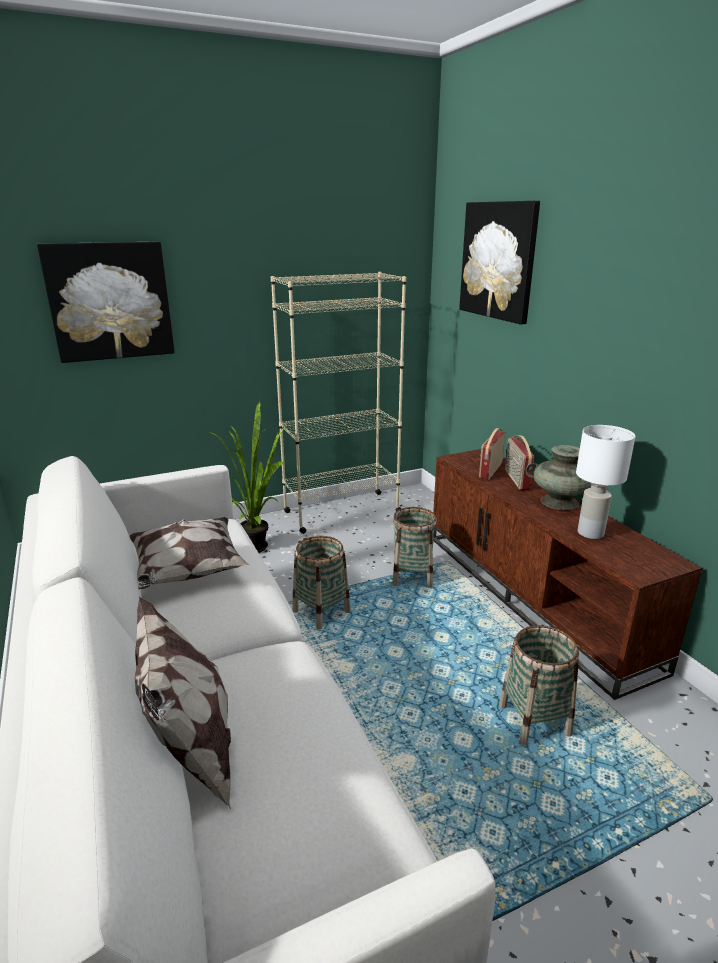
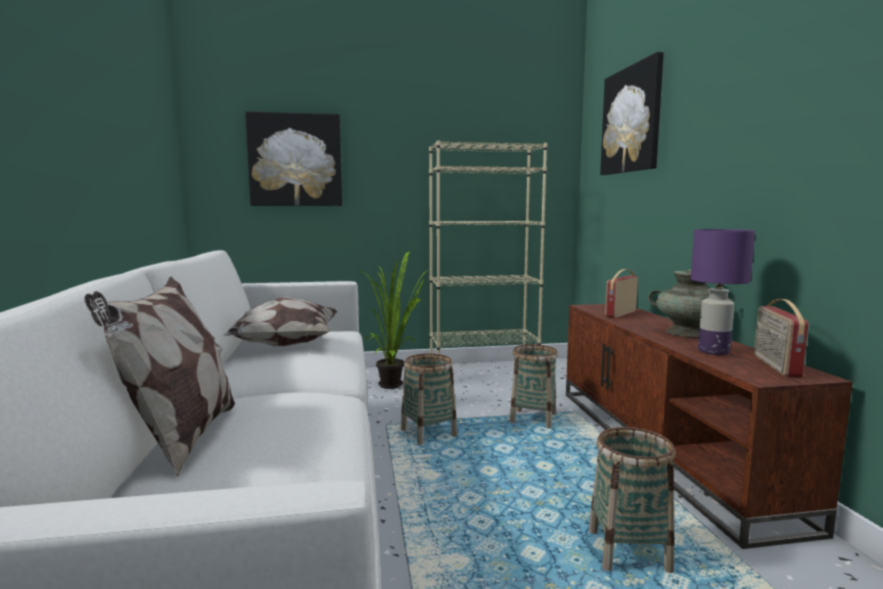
camera: 15 degrees right, 15 degrees down
radio [505,435,534,490] -> radio moved to [754,299,809,377]
white table lamp [576,425,636,539] -> purple table lamp [691,229,755,355]

